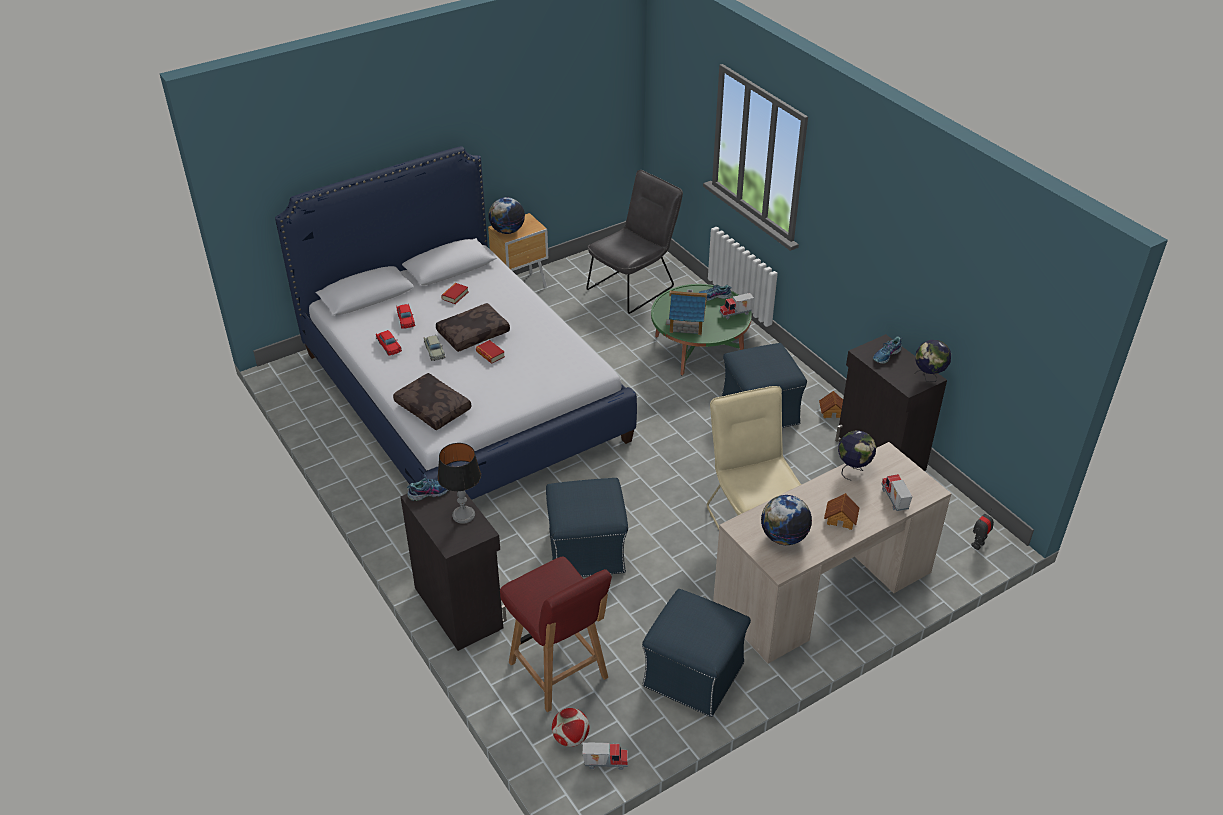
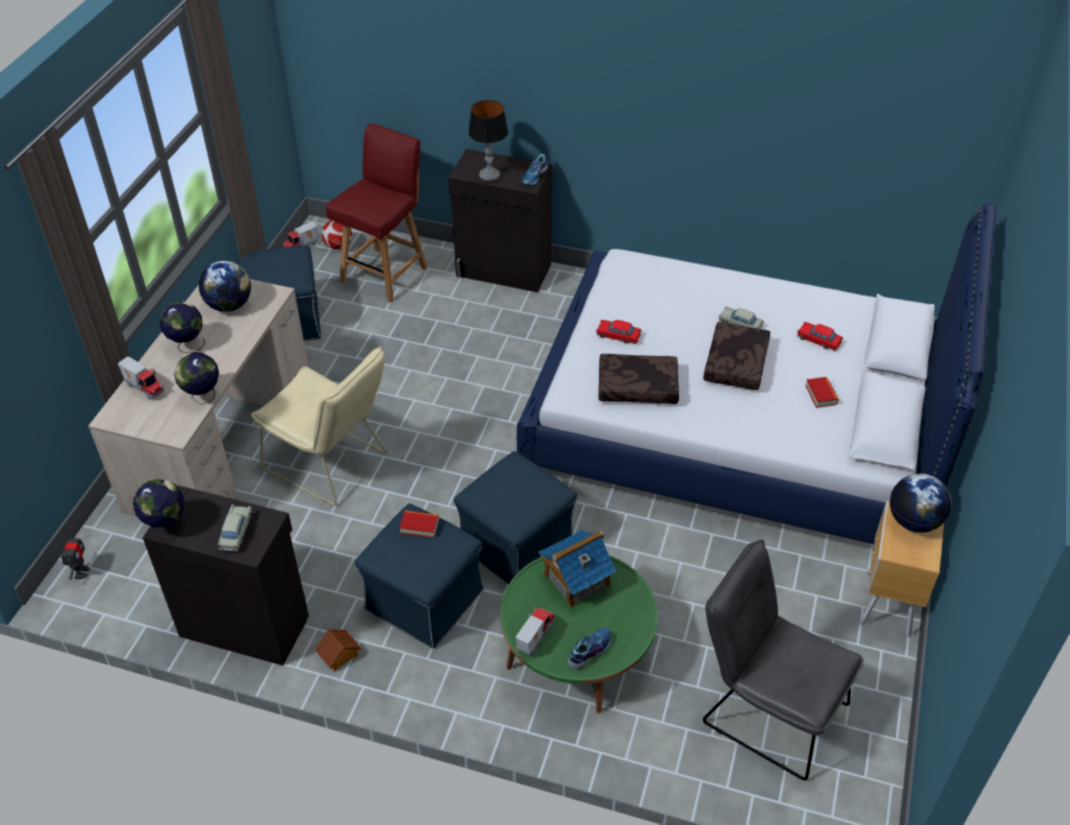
camera: 140 degrees right, 5 degrees up
red toy car [376,330,402,356] -> red toy car moved to [596,320,641,344]
brown pillow [393,373,471,430] -> brown pillow moved to [598,354,679,404]
book [476,340,505,363] -> book moved to [400,510,439,538]
red chair [500,556,612,712] -> red chair turned 105 degrees clockwise [326,123,427,303]
blue ottoman [546,478,628,577] -> blue ottoman moved to [454,451,577,585]
grey chair [586,170,683,314] -> grey chair turned 120 degrees clockwise [703,540,864,780]
toy house [824,493,859,530] -> globe [159,302,205,353]
shoe [873,336,902,364] -> beige toy car [217,504,253,552]

